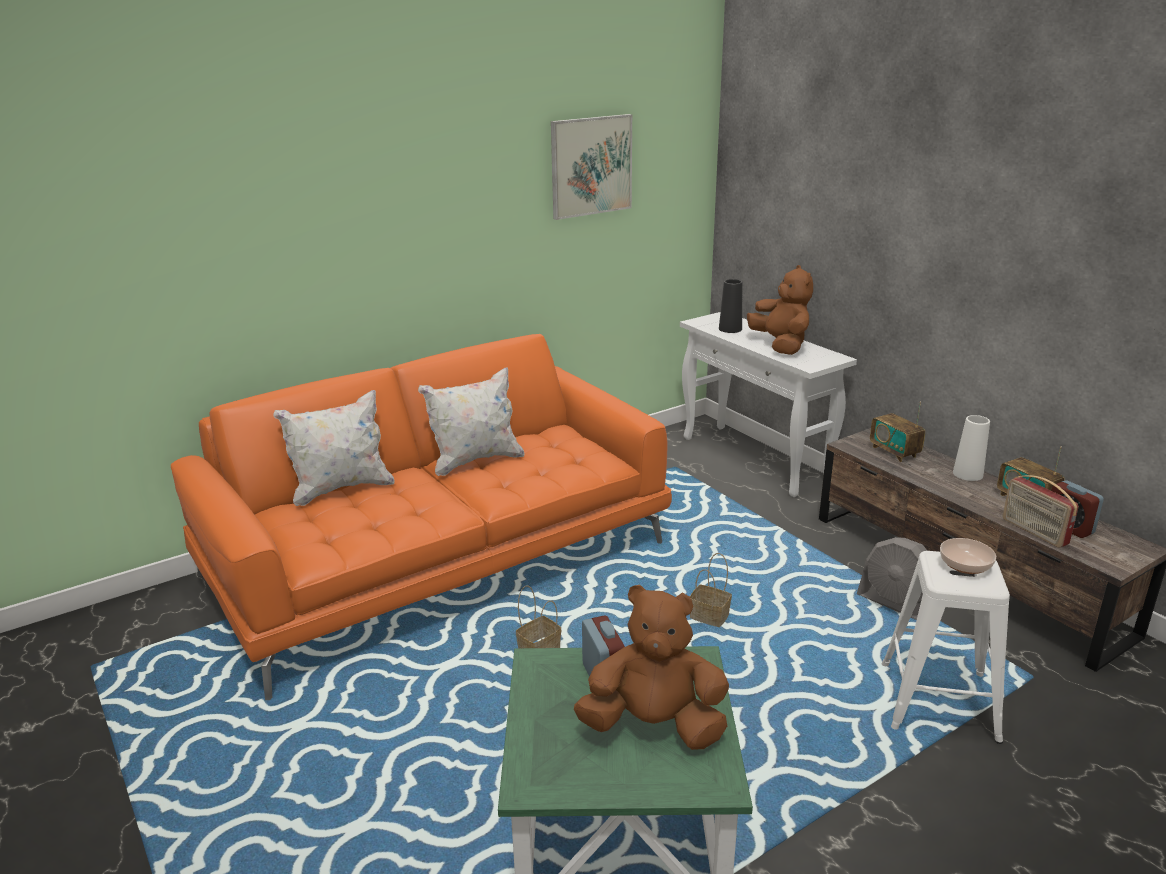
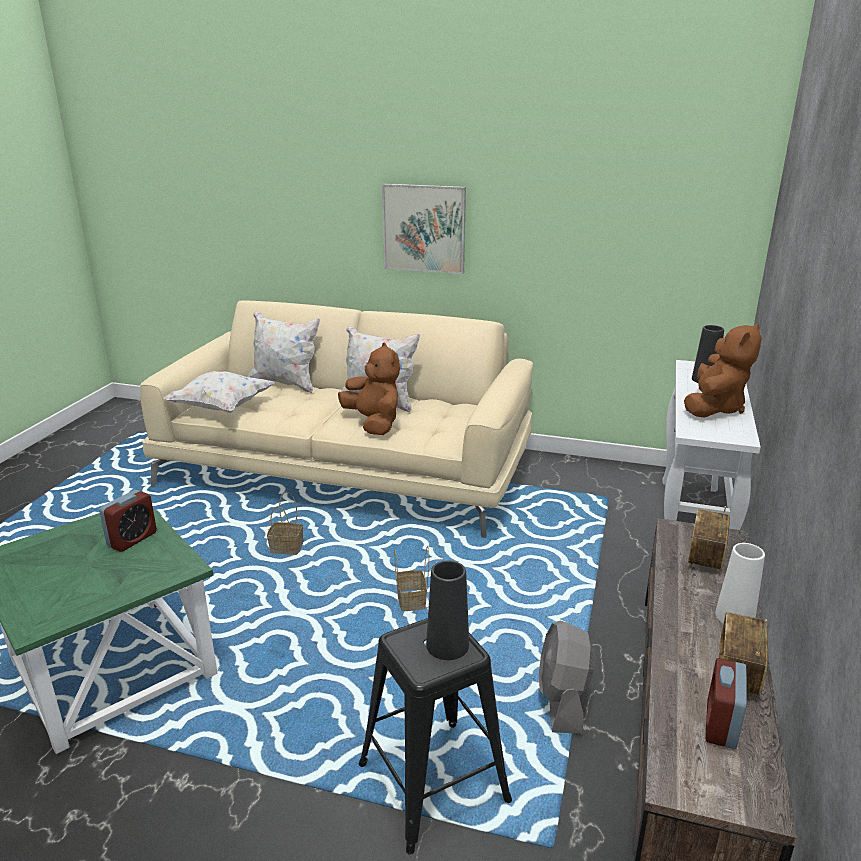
camera: 50 degrees right, 0 degrees up
orange sofa [171,334,672,700] -> beige sofa [140,300,533,538]
picture [551,114,632,220] -> picture moved to [382,184,466,274]
brown plush toy [574,585,729,750] -> brown plush toy moved to [338,343,400,435]
white stool [882,551,1010,744] -> black stool [359,618,512,855]
bowl [940,538,996,574] -> black vase [426,560,469,660]
radio [1002,475,1079,548] -> none
none -> white pillow [164,371,275,413]

